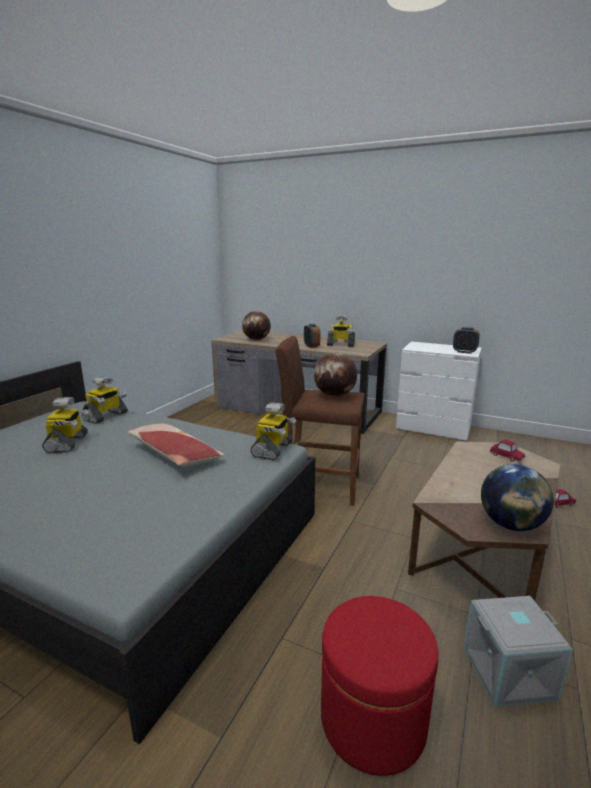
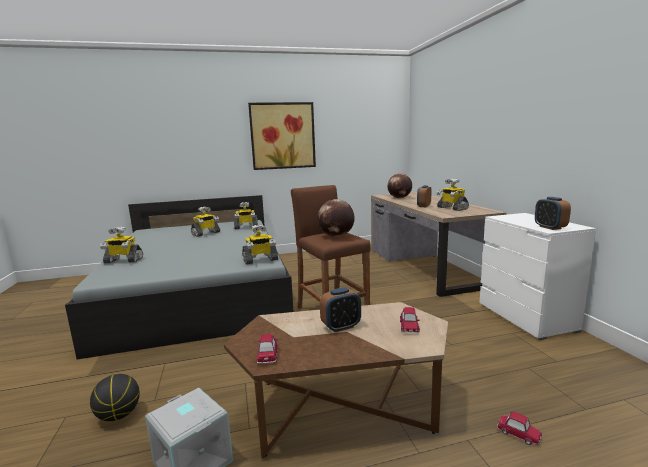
camera: 50 degrees right, 5 degrees down
pillow [128,424,224,466] -> none
red ottoman [321,596,439,776] -> basketball [90,374,140,421]
globe [481,464,554,531] -> toy car [257,334,278,363]
none -> toy robot [100,226,143,263]
none -> picture [248,102,316,170]
none -> alarm clock [320,287,361,332]

